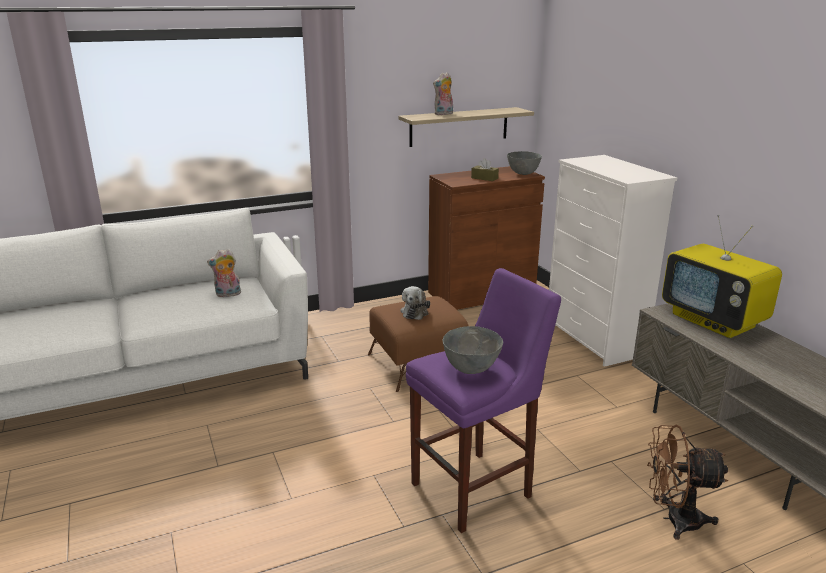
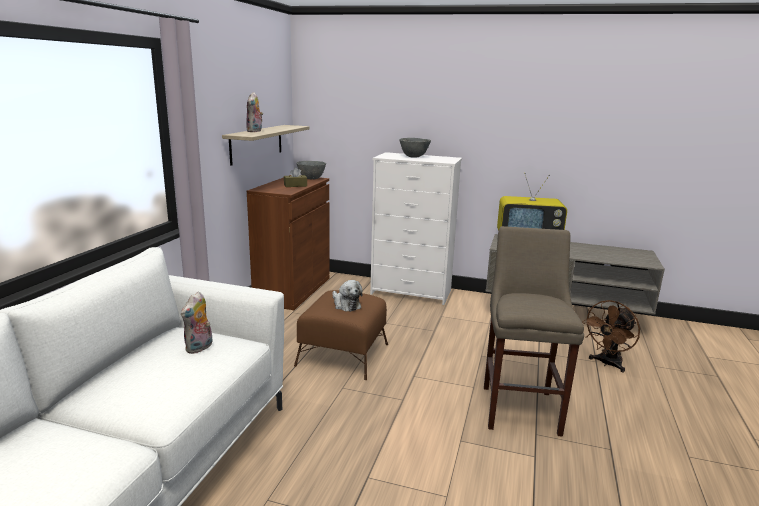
camera: 50 degrees left, 5 degrees down
purple stool [406,268,561,533] -> beige stool [484,226,584,437]
grey bowl [443,326,503,374] -> grey bowl moved to [399,138,431,158]

